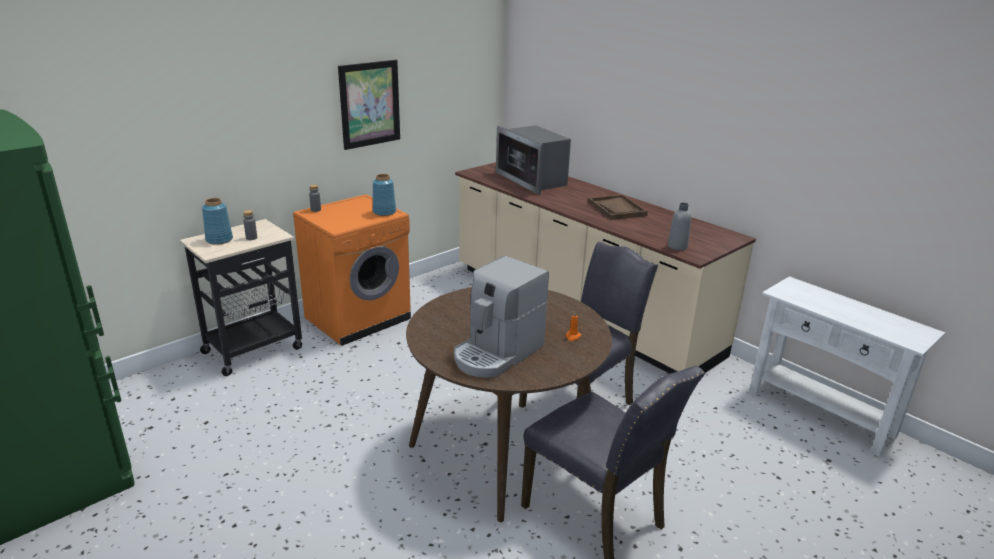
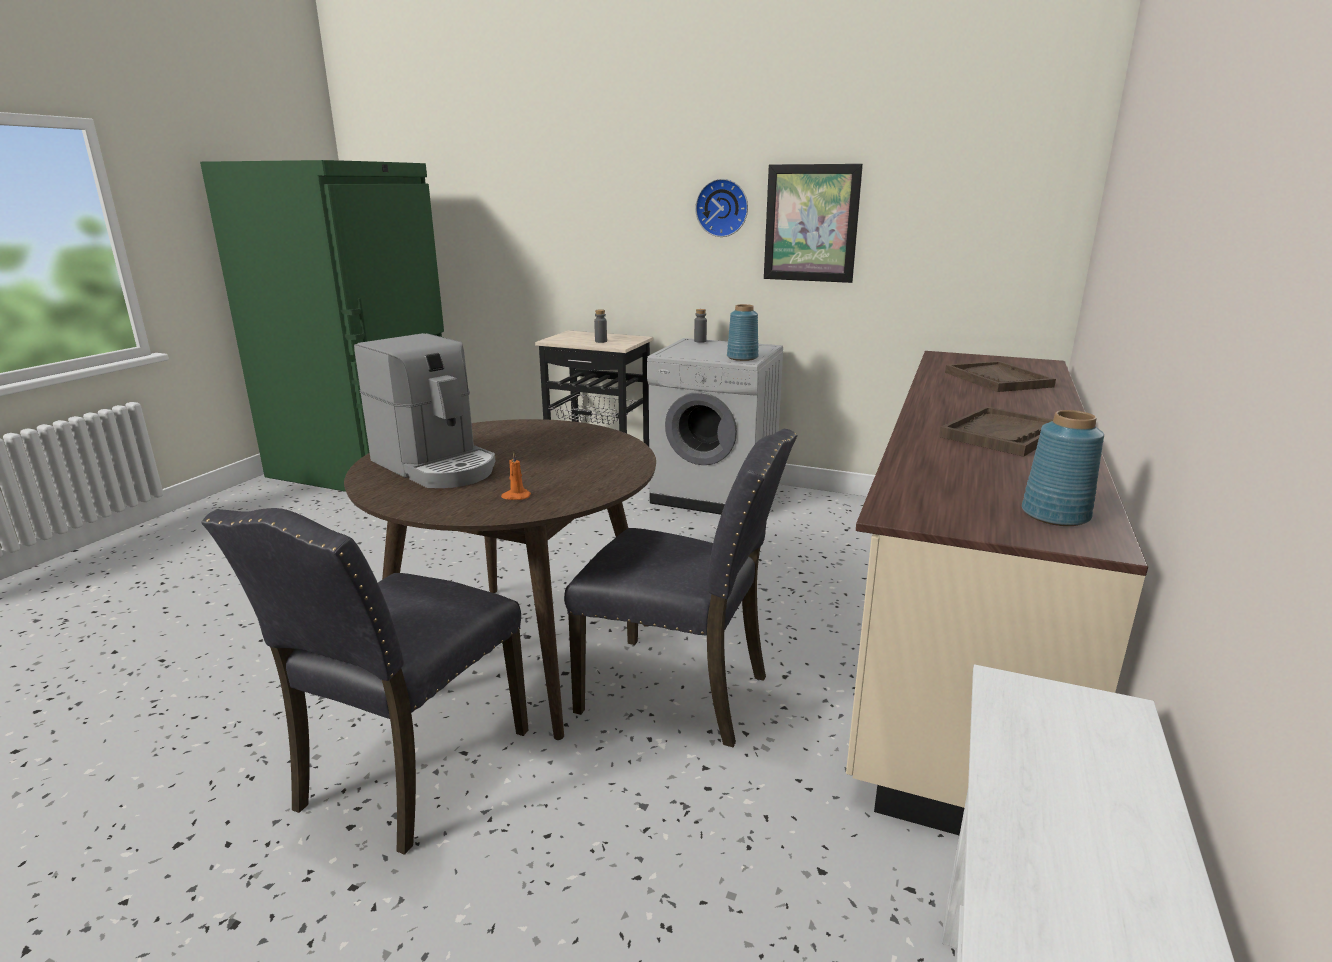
camera: 65 degrees right, 5 degrees down
blue vase [202,198,233,245] -> blue vase moved to [1022,410,1104,526]
orange washing machine [293,194,411,346] -> white washing machine [647,338,783,515]
coffee machine [454,256,549,377] -> coffee machine turned 150 degrees counterclockwise [354,333,495,488]
microwave [496,125,571,195] -> brown tray [945,361,1056,392]
grey bottle [668,203,691,250] -> none
none -> wall clock [695,179,748,237]

